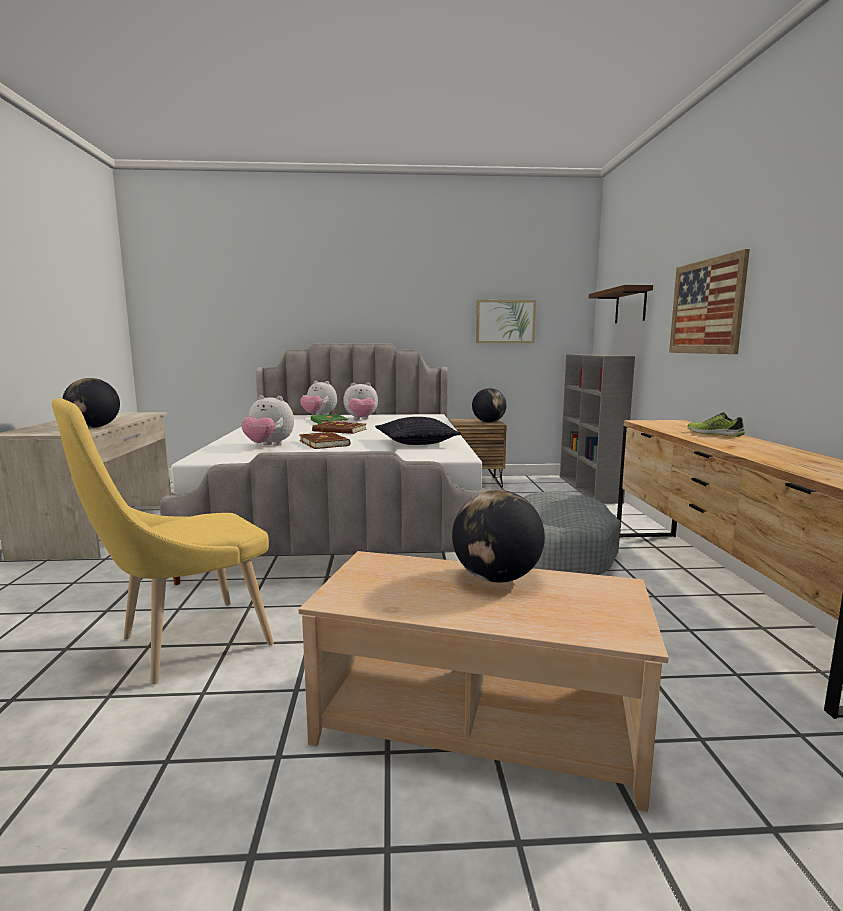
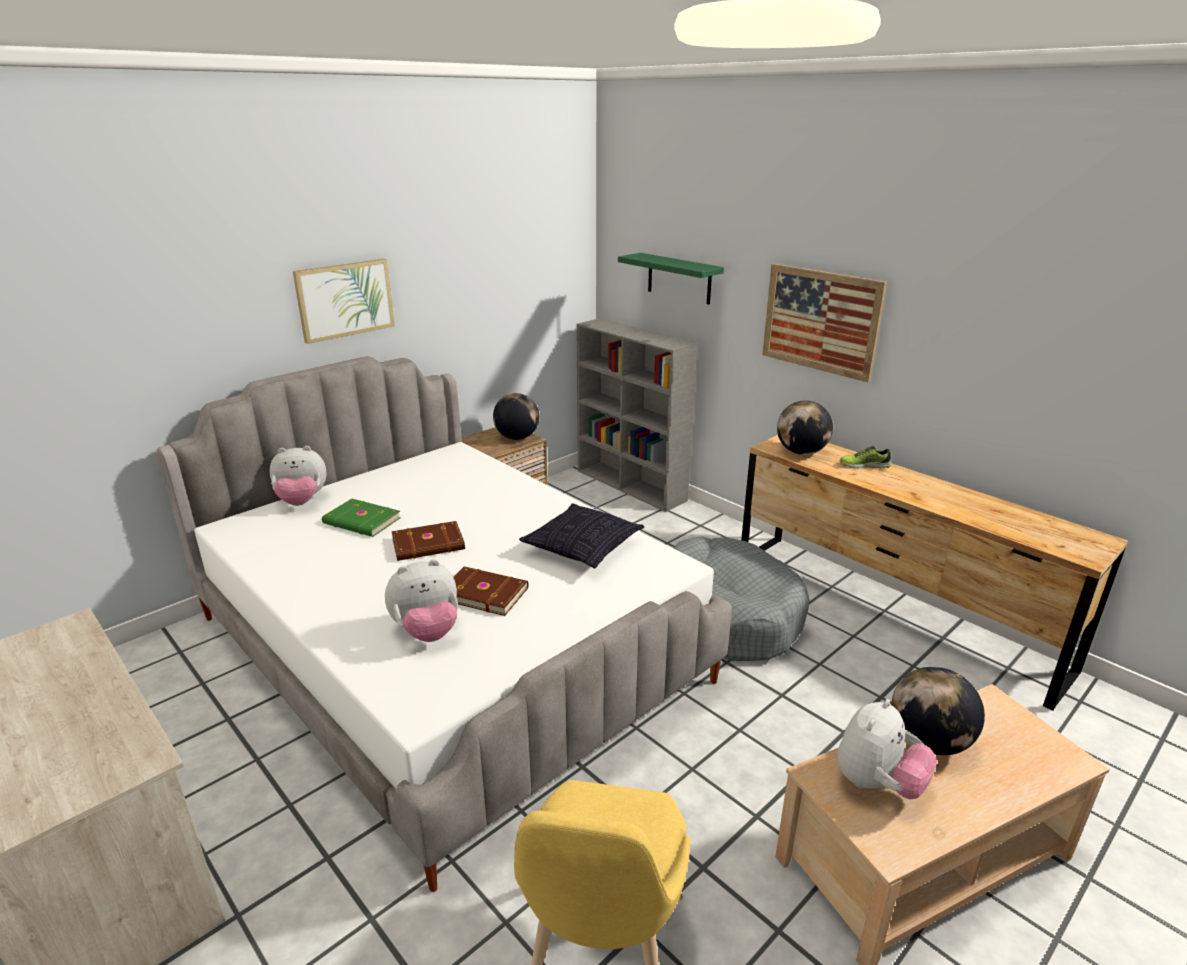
camera: 40 degrees left, 15 degrees up
globe [63,378,120,428] -> globe moved to [777,401,833,455]
plush toy [343,382,378,420] -> plush toy moved to [837,699,937,799]
picture [476,300,536,343] -> picture moved to [293,259,395,344]
brown shelf [589,285,653,323] -> green shelf [618,253,724,304]

